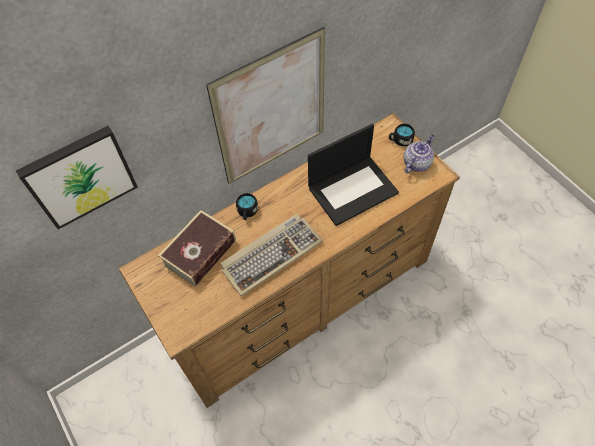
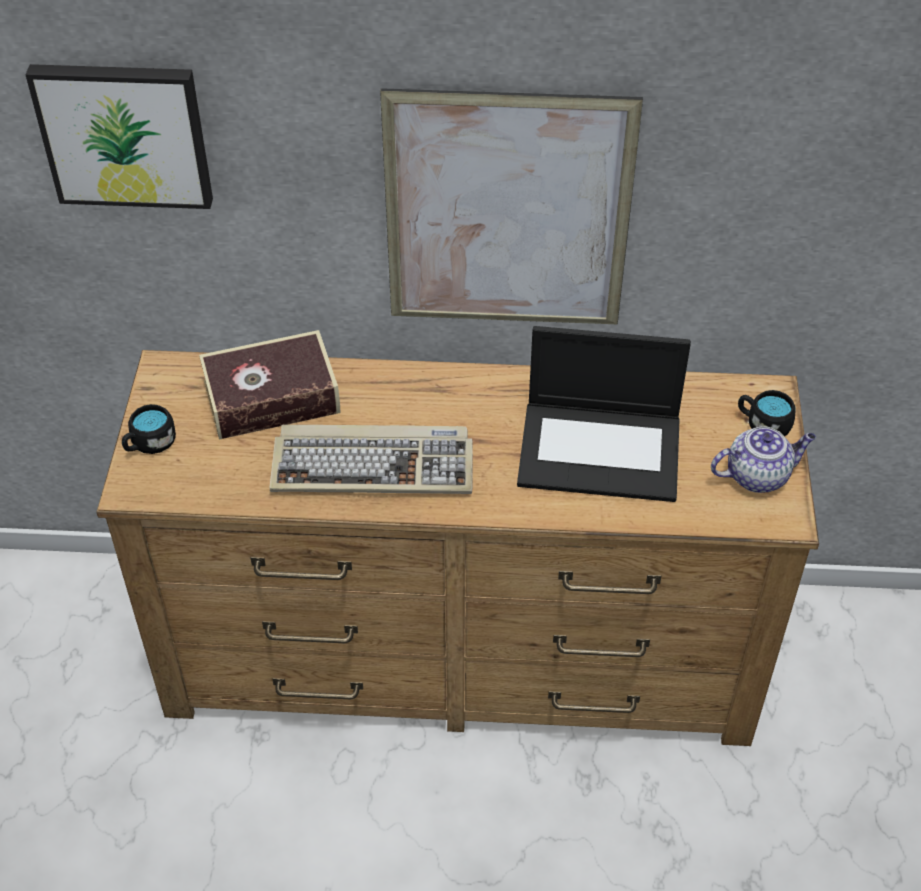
camera: 35 degrees right, 10 degrees down
black mug [236,193,258,220] -> black mug moved to [122,404,176,454]

